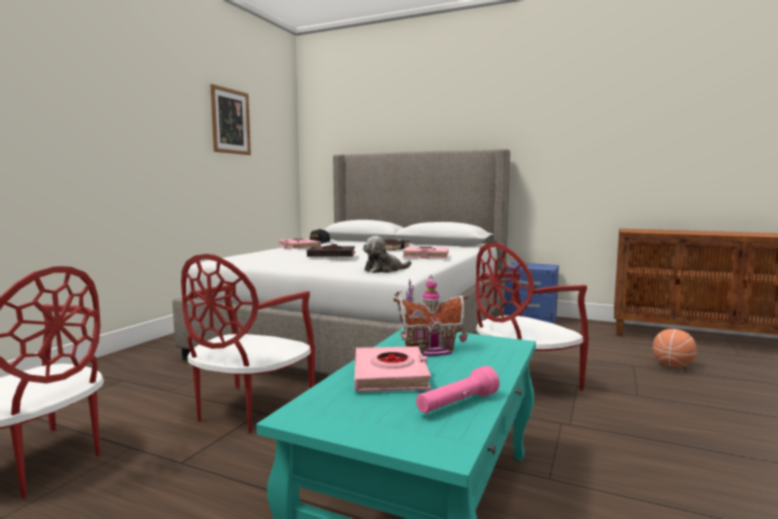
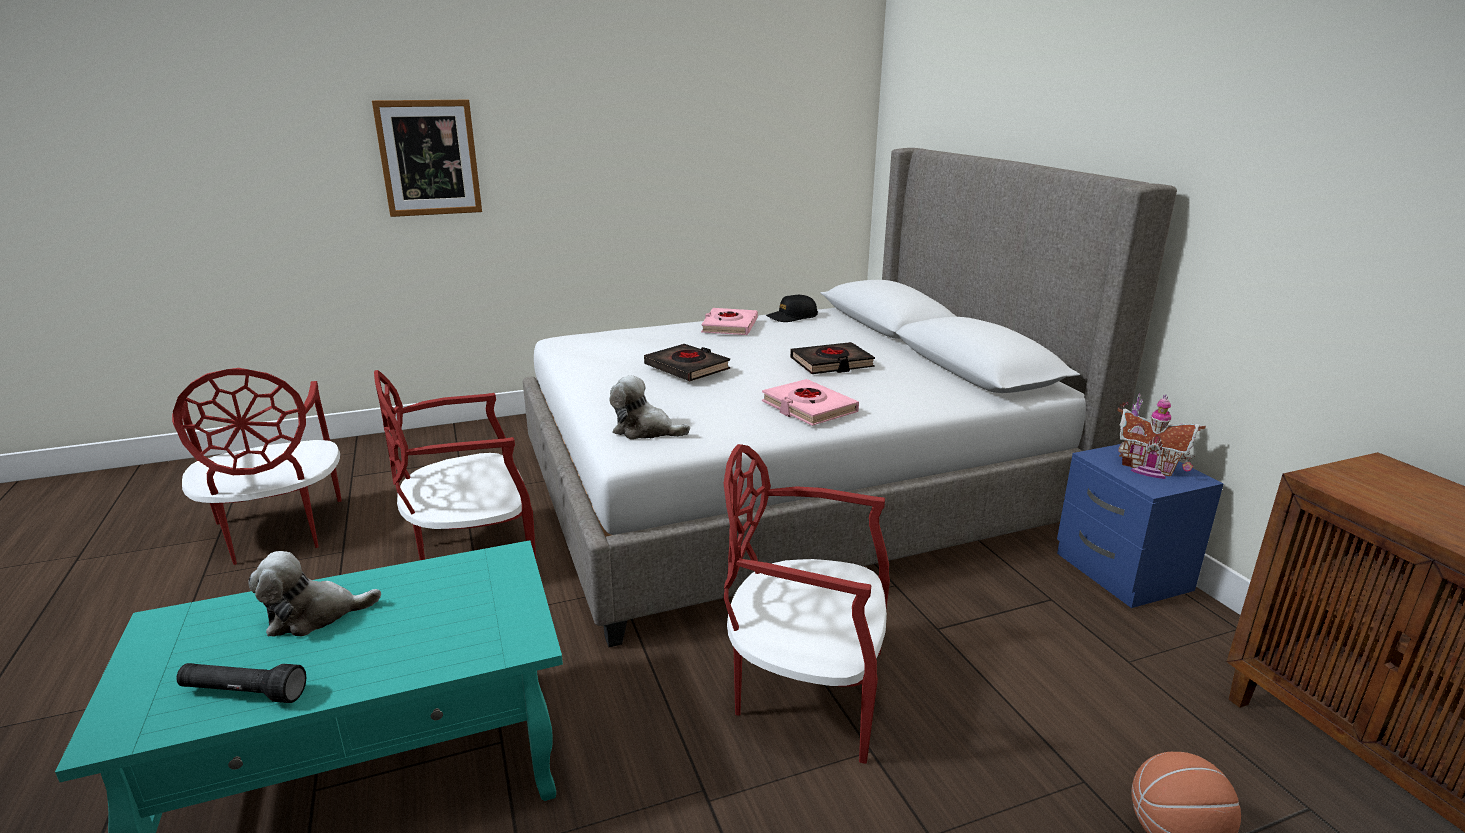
camera: 45 degrees right, 15 degrees up
picture [210,84,251,155] -> picture moved to [372,100,482,217]
pink book [354,346,431,392] -> plush toy [249,551,381,637]
toy house [393,275,468,356] -> toy house moved to [1117,393,1206,479]
pink flashlight [416,366,500,413] -> black flashlight [176,663,306,703]

